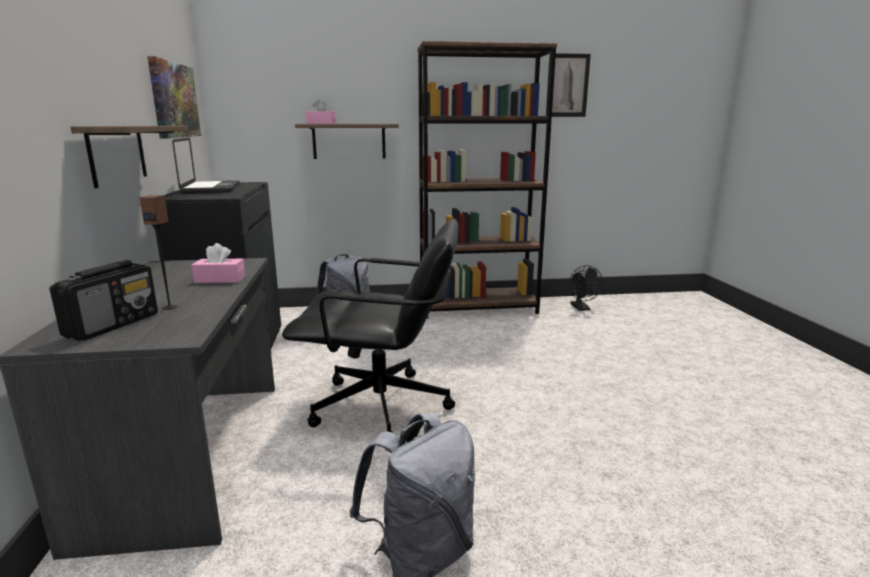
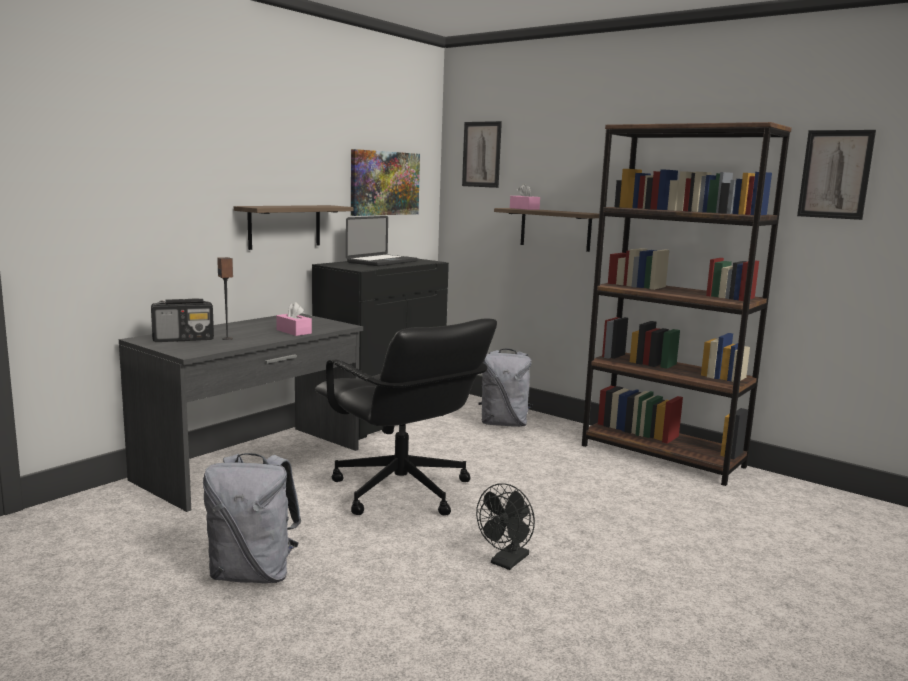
camera: 45 degrees right, 5 degrees down
black fan [569,265,603,311] -> black fan moved to [476,483,535,570]
none -> picture [462,121,502,188]

